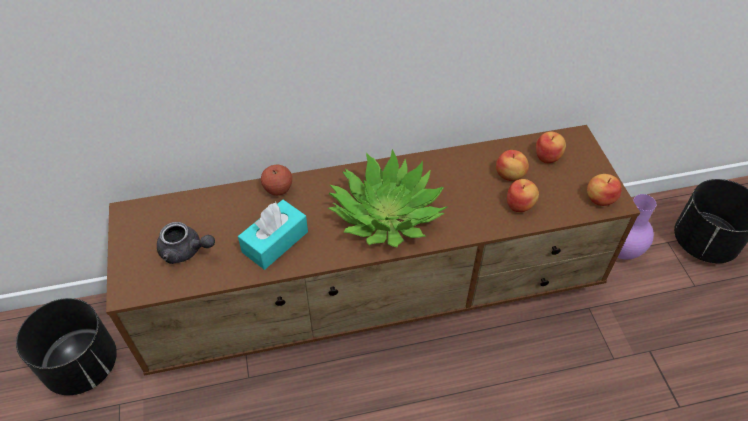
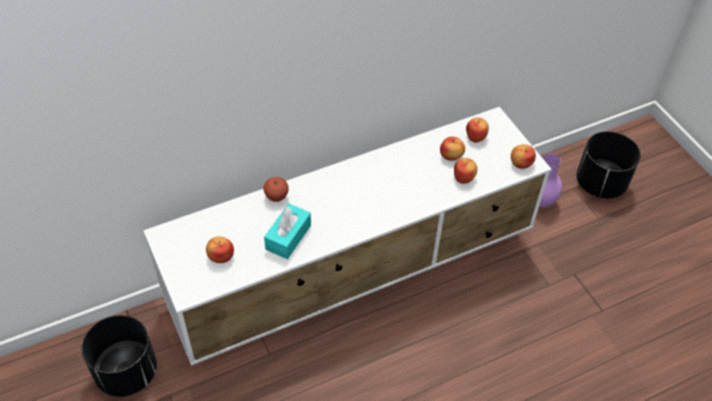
camera: 15 degrees left, 0 degrees up
brown tv stand [106,125,640,376] -> white tv stand [143,107,551,366]
grey teapot [157,222,215,264] -> apple [206,236,234,263]
potted plant [328,149,447,248] -> none

